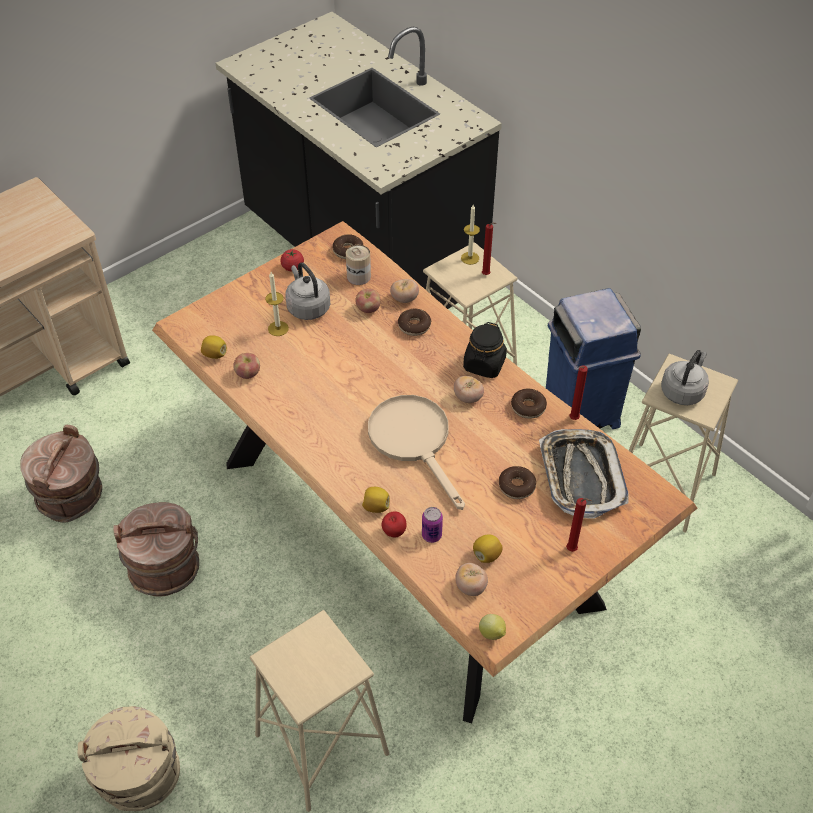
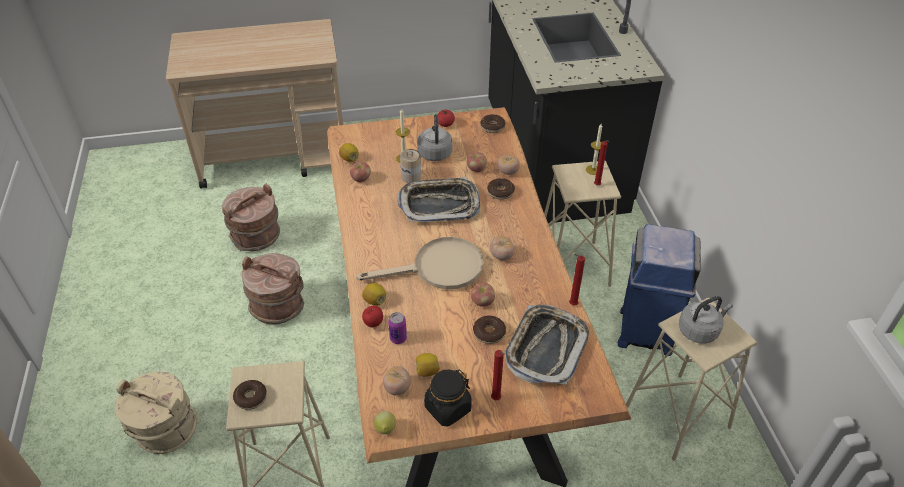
camera: 30 degrees right, 5 degrees down
can [346,245,371,285] -> can moved to [400,149,421,183]
beige frying pan [368,395,465,510] -> beige frying pan turned 75 degrees clockwise [356,237,483,289]
black jar [463,322,507,378] -> black jar moved to [424,370,472,427]
donut [511,389,547,418] -> donut moved to [233,380,267,410]
none -> tray [397,177,480,222]
none -> apple [471,283,495,307]

